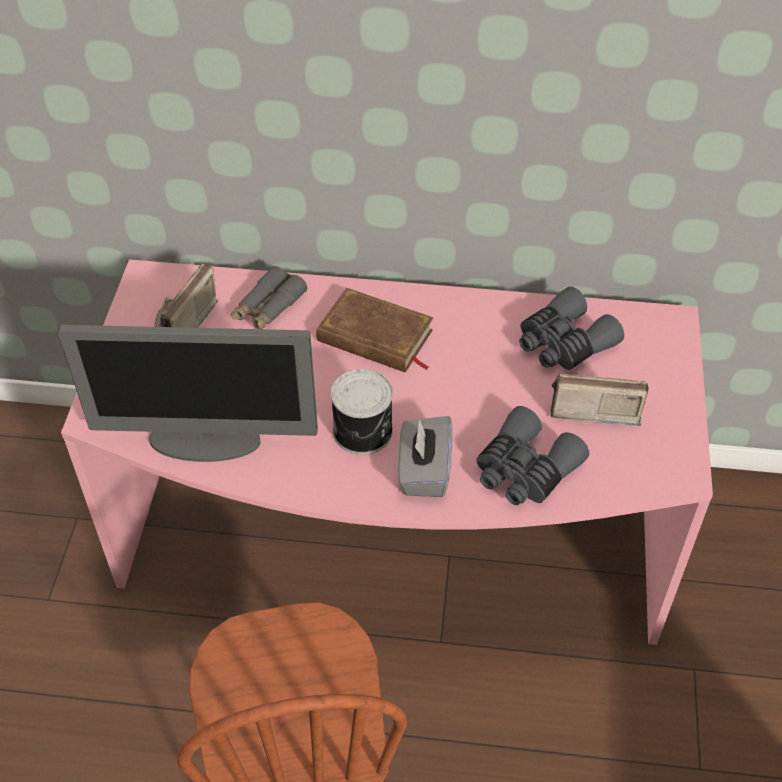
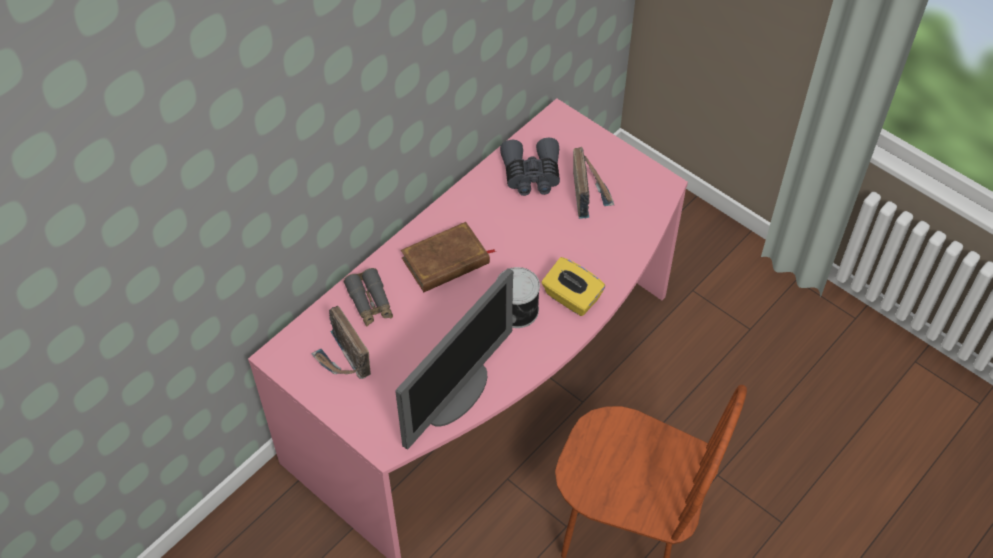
camera: 55 degrees left, 5 degrees up
grey tissue box [398,416,452,497] -> yellow tissue box [542,257,605,316]
grey binoculars [476,406,589,505] -> none
radio [550,373,649,426] -> radio turned 135 degrees clockwise [573,147,614,219]

